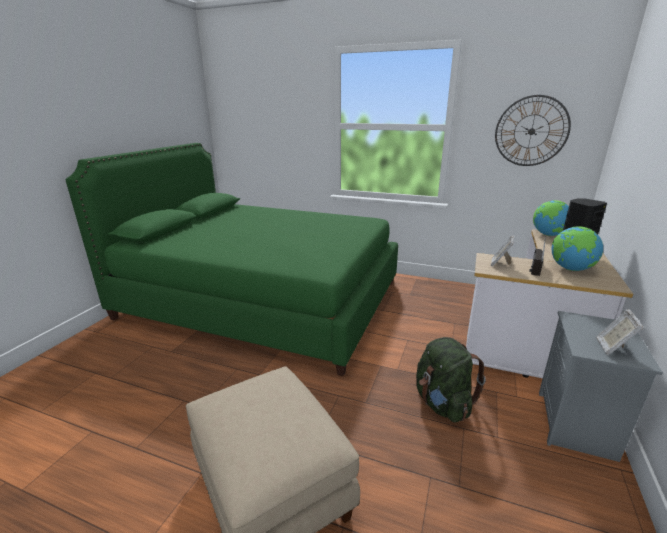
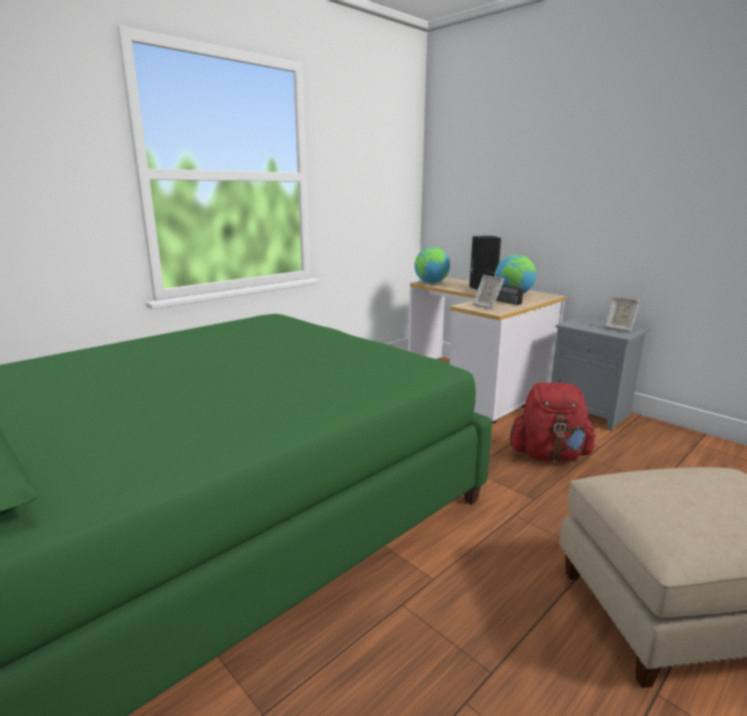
camera: 65 degrees left, 5 degrees down
green backpack [416,337,486,423] -> red backpack [510,382,596,461]
wall clock [495,95,571,166] -> none

